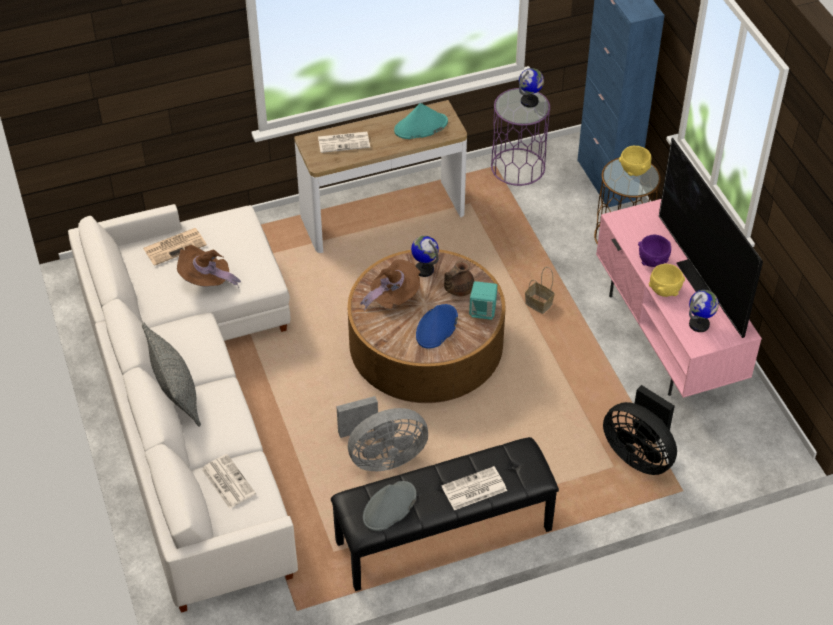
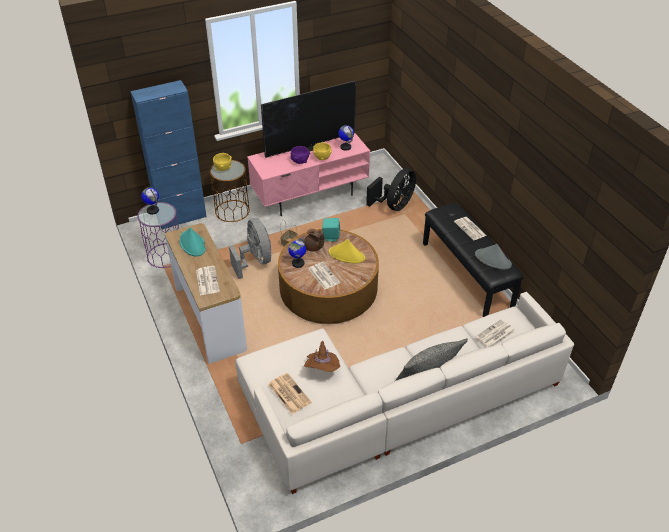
camera: 95 degrees left, 5 degrees down
grey fan [336,396,428,471] -> grey fan moved to [229,218,272,279]
brown hat [360,259,420,311] -> newspaper [309,262,340,289]
blue hat [416,304,458,349] -> yellow hat [329,239,365,264]

